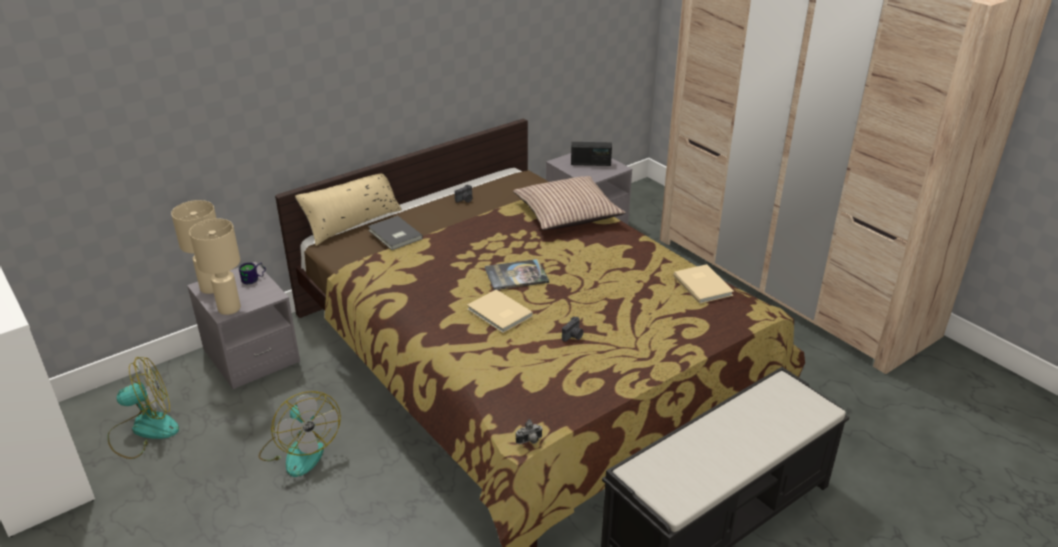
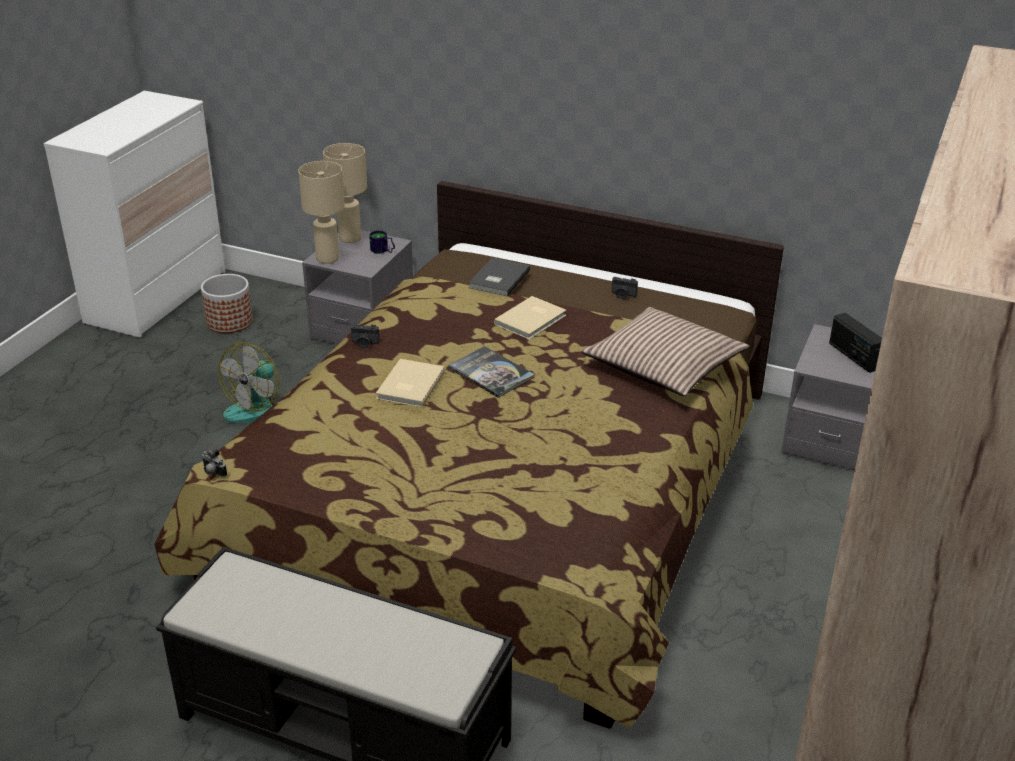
camera: 60 degrees right, 0 degrees up
fan [107,357,179,459] -> planter [201,274,253,333]
beige pillow [295,174,402,246] -> none
camera [562,317,583,342] -> camera moved to [351,325,380,348]
beige book [673,264,734,304] -> beige book moved to [494,296,566,340]

